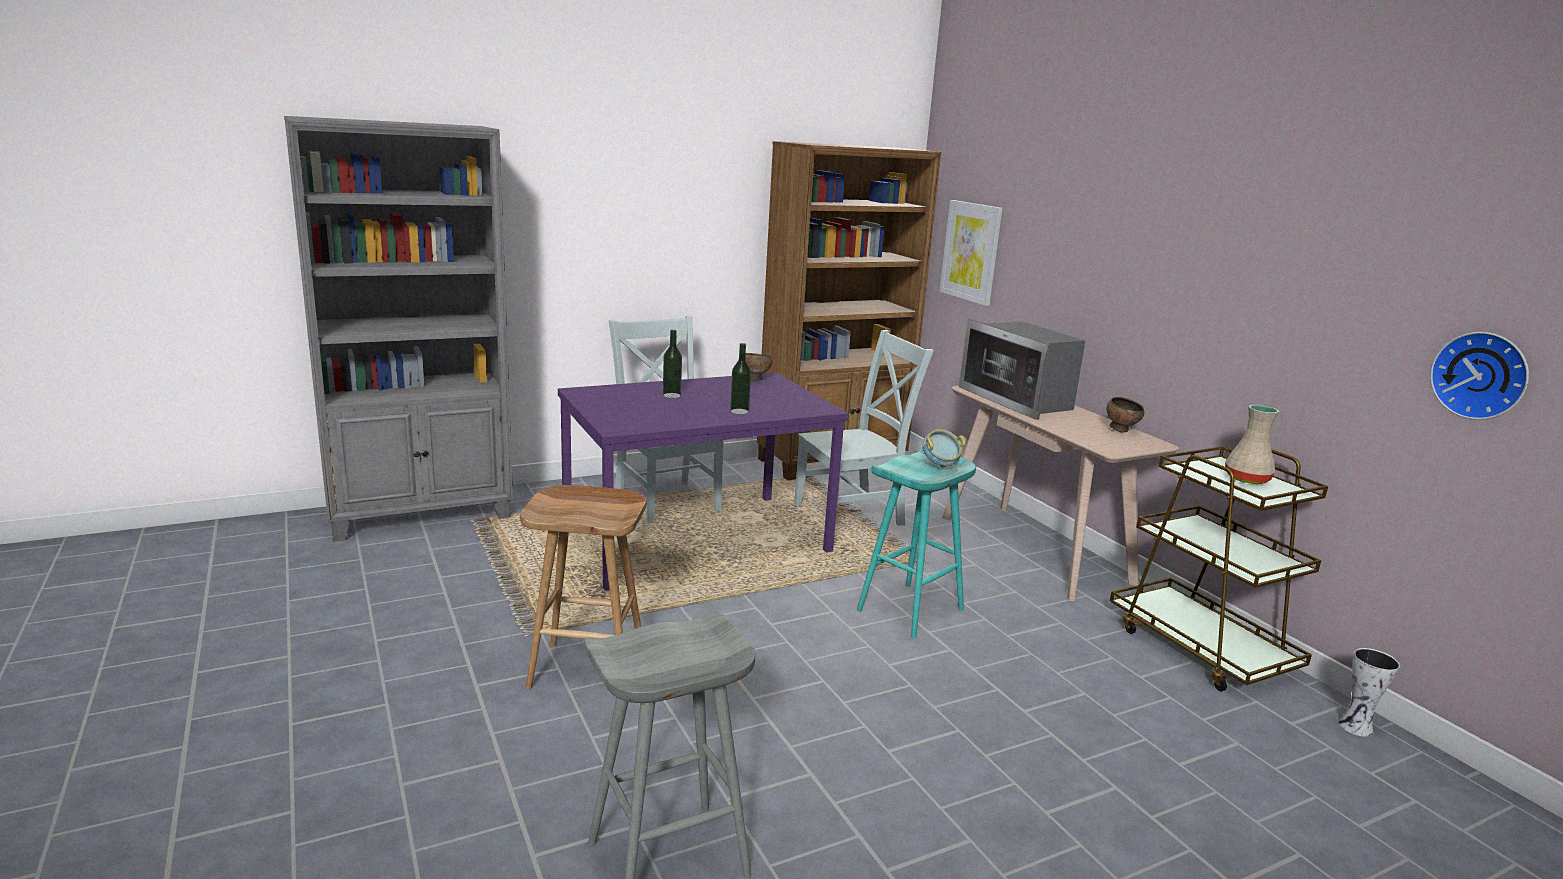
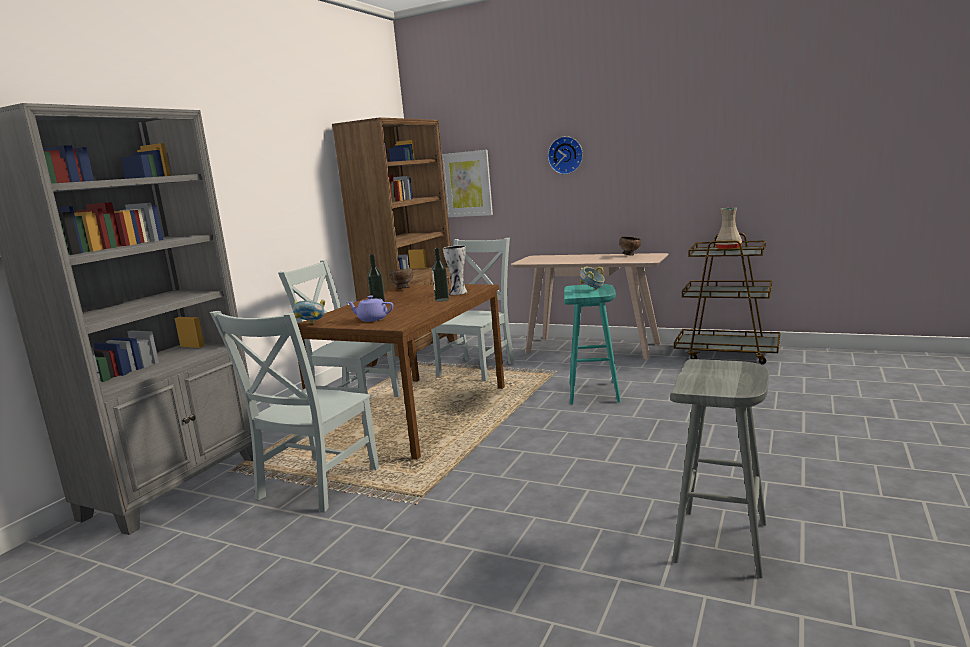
camera: 35 degrees left, 5 degrees down
brown stool [520,485,647,690] -> none
purple dining table [558,373,848,591] -> brown dining table [298,284,505,460]
microwave [959,319,1085,420] -> none
vase [1339,648,1400,737] -> vase moved to [443,245,467,295]
wall clock [1430,332,1529,420] -> wall clock moved to [548,136,583,174]
none -> grey chair [210,311,379,512]
none -> bowl [293,299,325,324]
none -> purple teapot [347,296,393,322]

